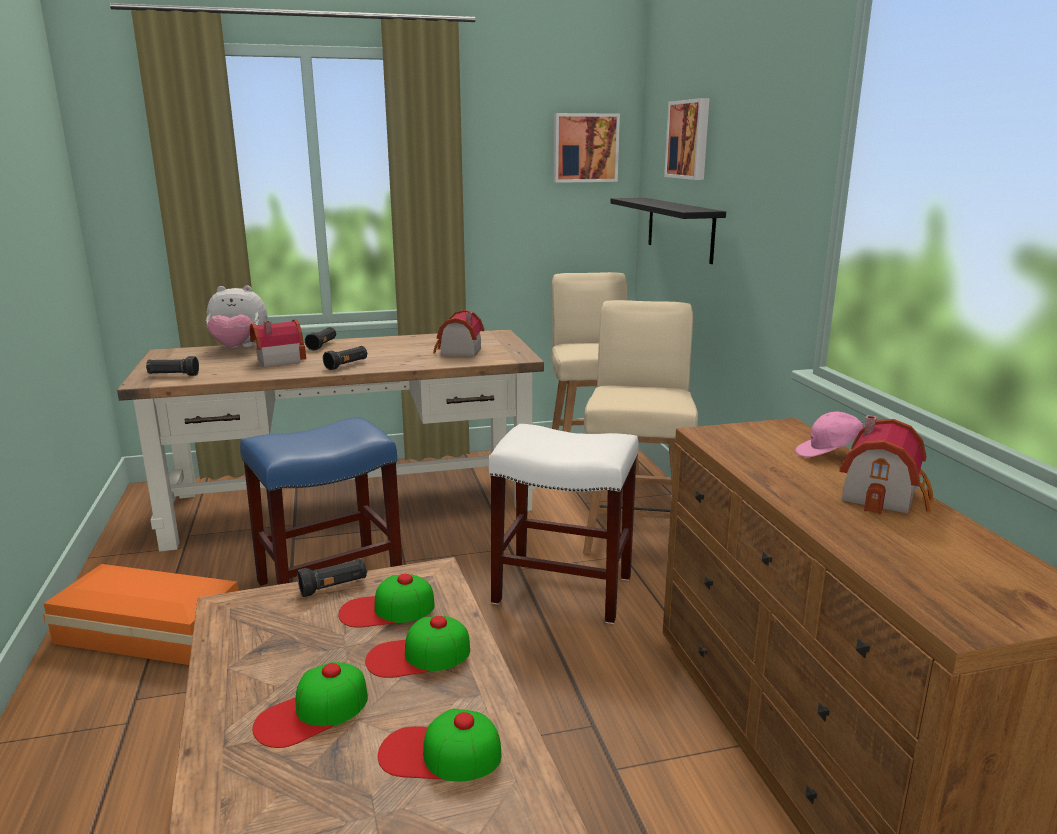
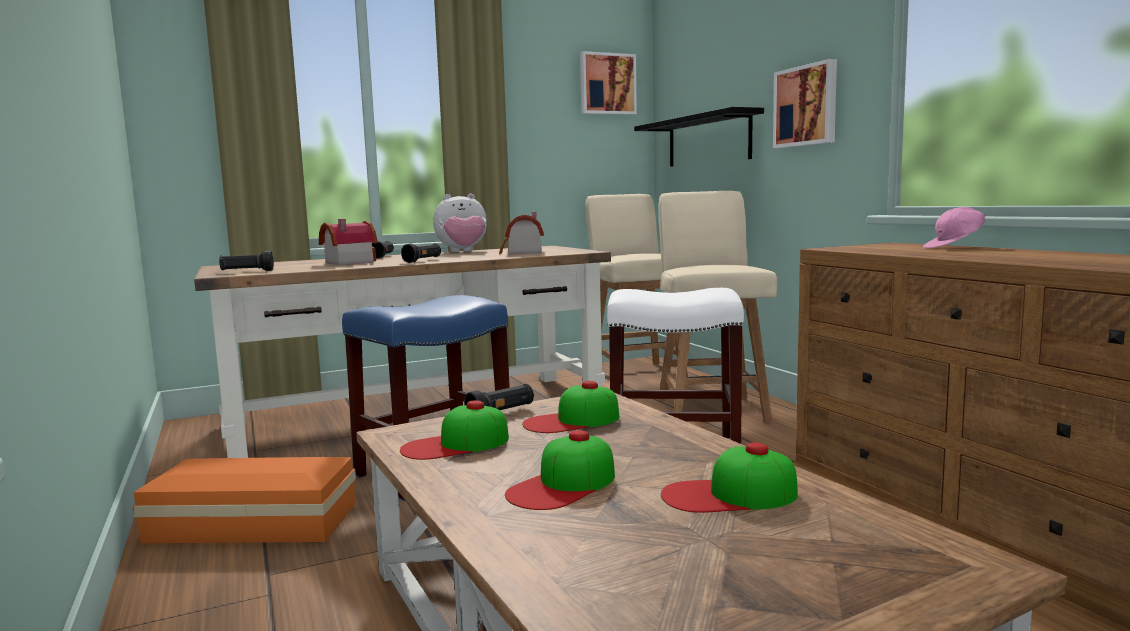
camera: 10 degrees left, 10 degrees down
plush toy [206,285,268,348] -> plush toy moved to [433,194,487,252]
cap [365,616,470,678] -> cap moved to [400,400,509,460]
picture [664,98,709,180] -> picture moved to [773,59,837,148]
toy house [839,415,934,515] -> none

